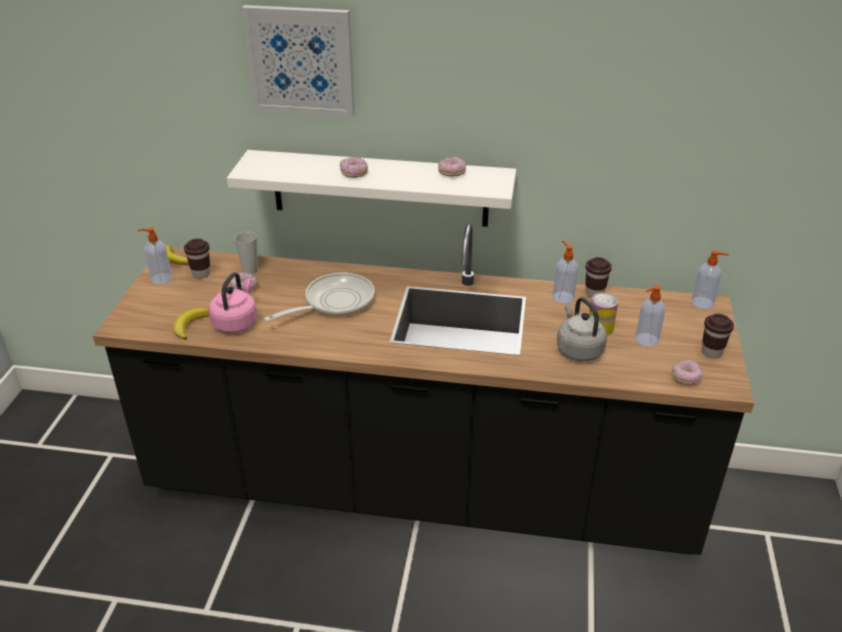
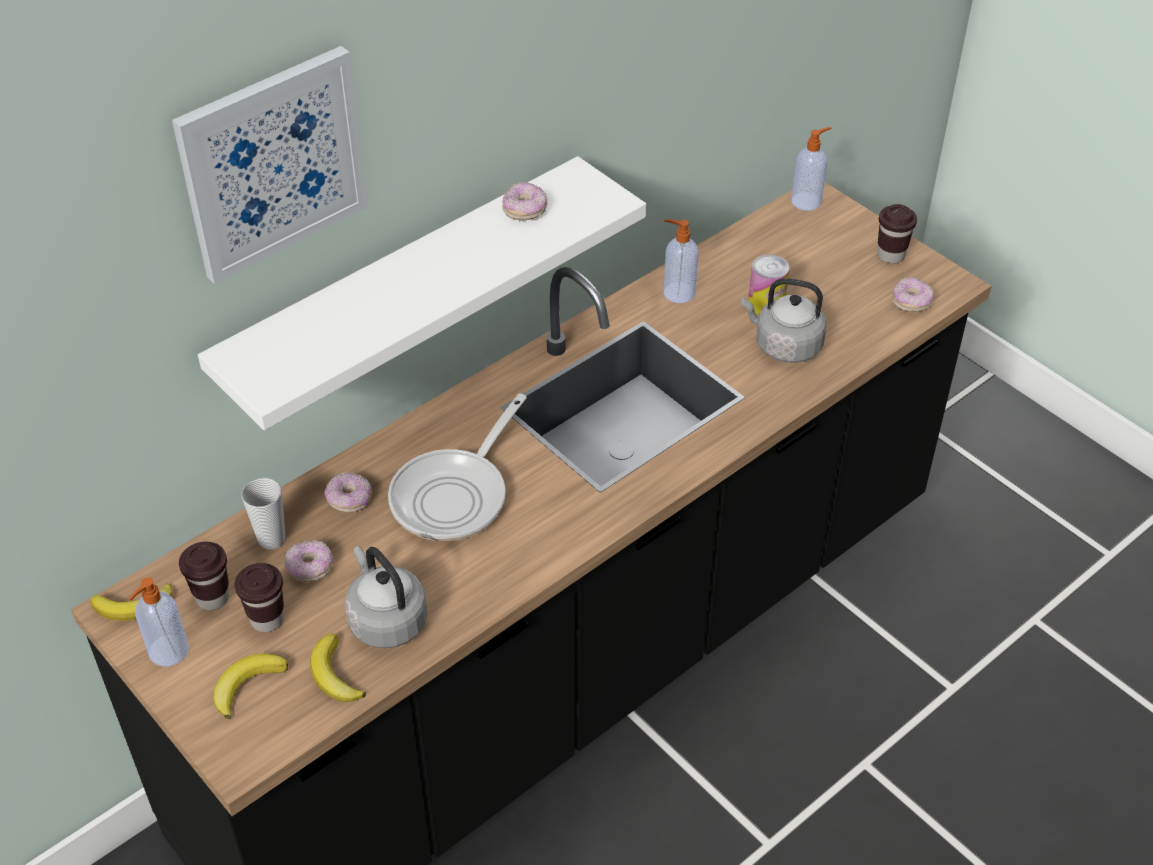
camera: 50 degrees left, 10 degrees up
pink kettle [209,272,257,333] -> grey kettle [345,546,428,648]
frying pan [264,273,375,322] -> frying pan turned 150 degrees counterclockwise [388,394,527,541]
donut [340,157,368,178] -> donut moved to [325,472,372,513]
brown cup [585,257,612,298] -> brown cup moved to [234,563,284,632]
soap dispenser [635,285,665,347] -> none
none -> banana [213,653,288,719]

